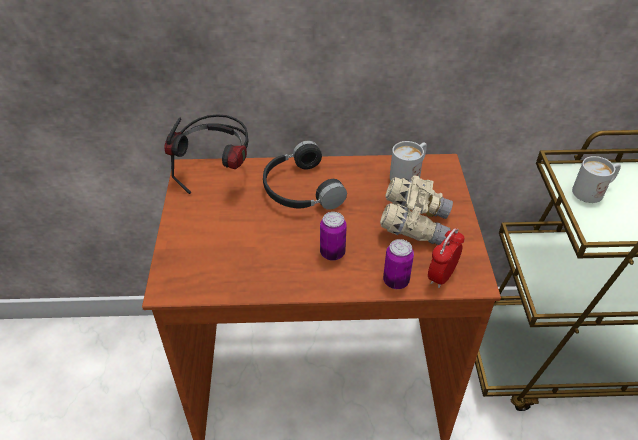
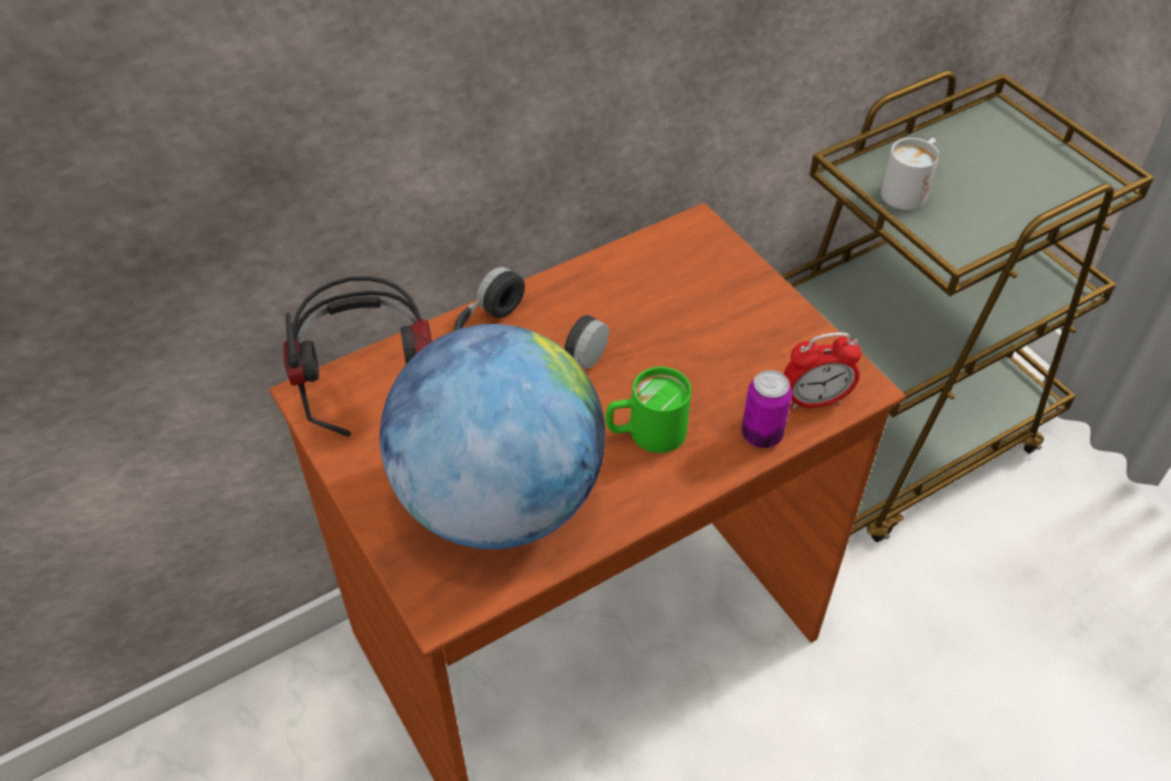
camera: 30 degrees left, 5 degrees up
can [320,212,347,261] -> green mug [606,367,691,453]
beige binoculars [380,175,453,245] -> none
white mug [390,141,427,181] -> none
alarm clock [428,228,465,288] -> alarm clock turned 105 degrees counterclockwise [784,332,862,409]
none -> globe [380,324,606,549]

